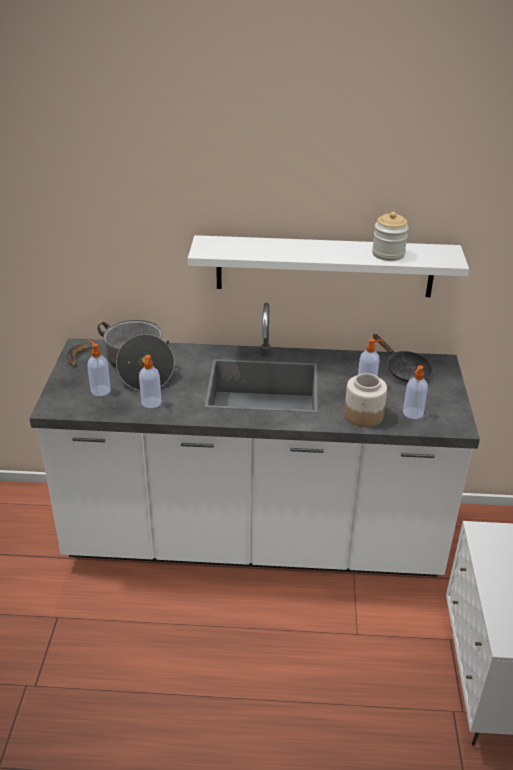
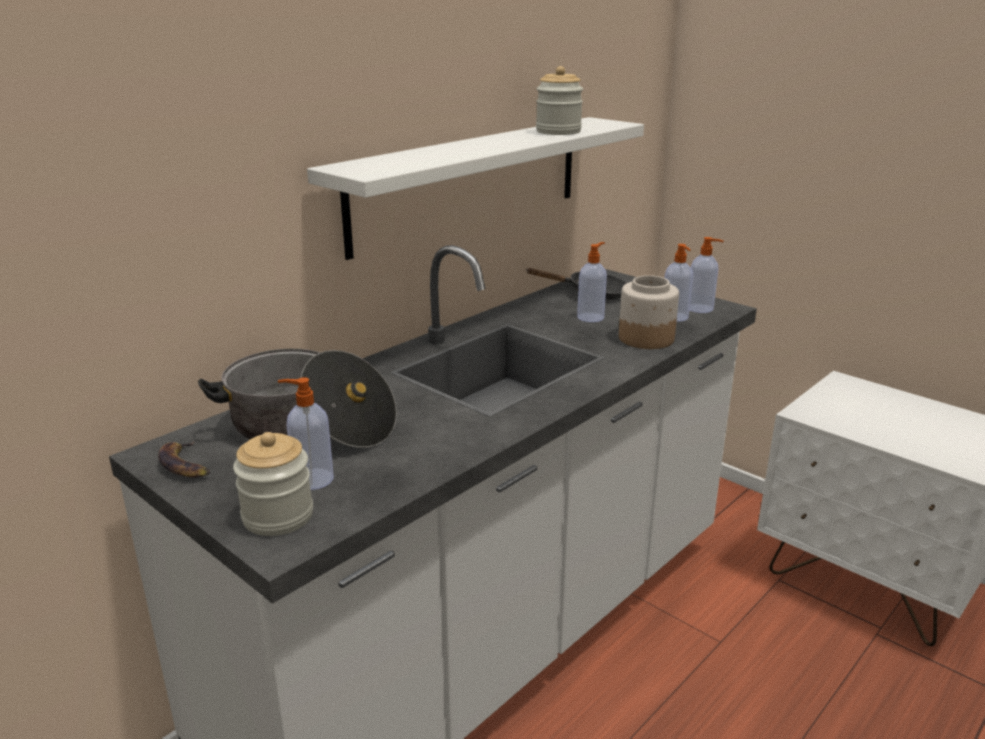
camera: 50 degrees left, 10 degrees down
soap dispenser [139,355,162,408] -> soap dispenser moved to [689,237,724,313]
none -> jar [233,432,313,536]

